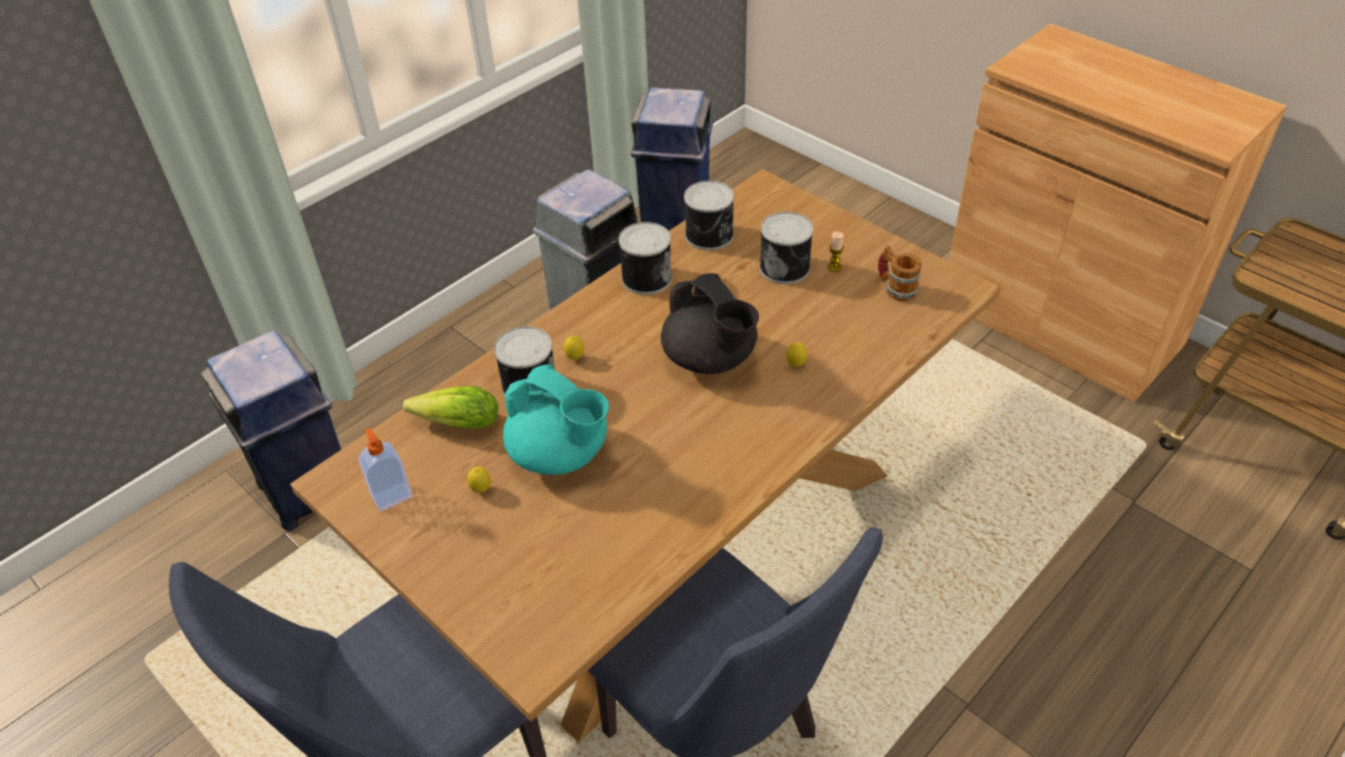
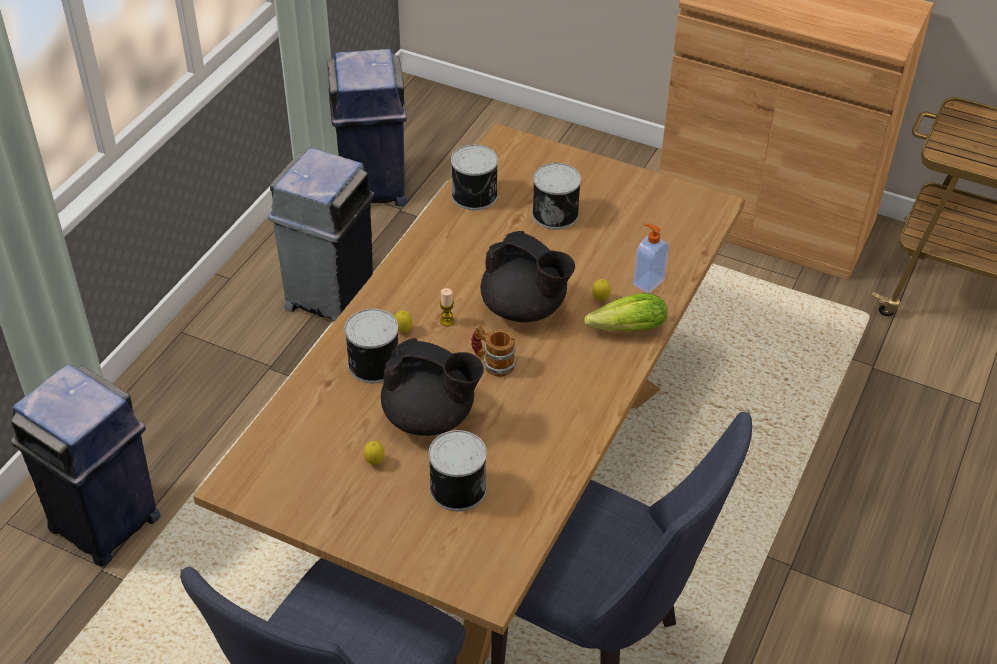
camera: 20 degrees left, 0 degrees up
soap dispenser [358,428,413,511] -> soap dispenser moved to [633,223,669,293]
lettuce [403,386,498,429] -> lettuce moved to [584,293,668,331]
turquoise teapot [503,365,609,475] -> black teapot [381,338,484,436]
can [618,222,672,295] -> can moved to [428,430,487,511]
candle [828,232,844,272] -> candle moved to [440,288,454,326]
mug [878,245,922,301] -> mug moved to [471,324,516,377]

